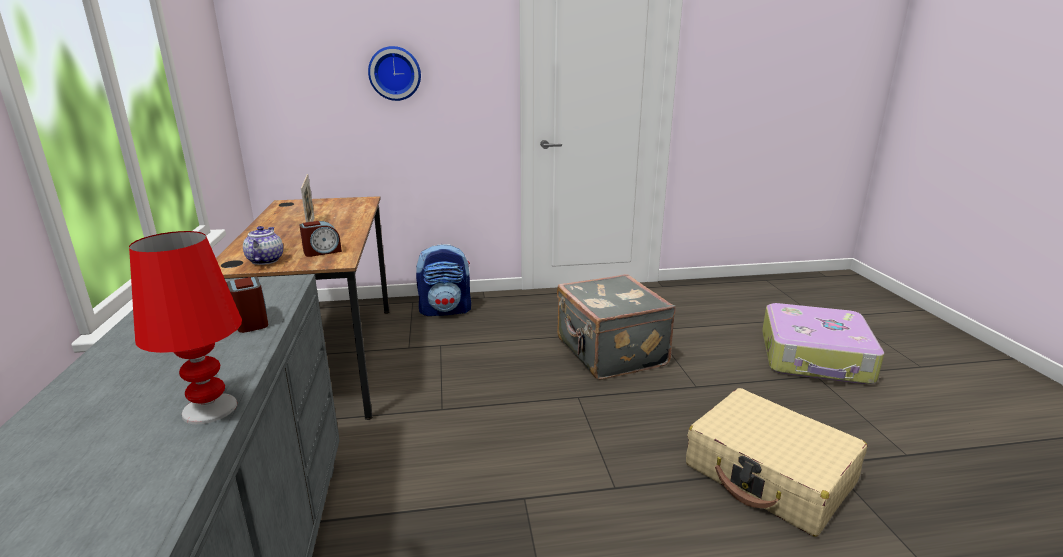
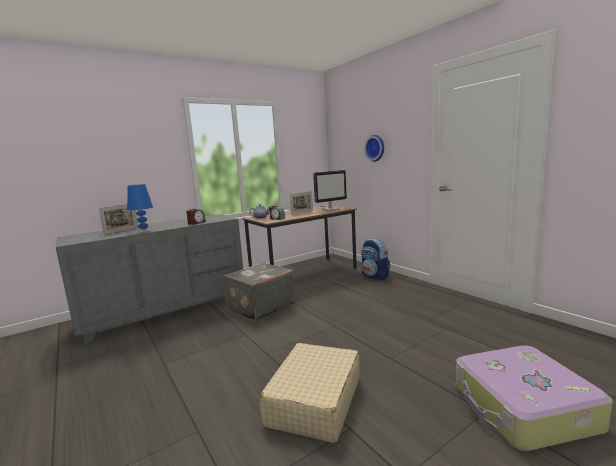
camera: 65 degrees right, 10 degrees down
red table lamp [129,231,242,424] -> blue table lamp [127,184,153,233]
grey suitcase [557,274,676,380] -> grey suitcase moved to [222,262,294,322]
none -> picture frame [99,204,138,235]
none -> monitor [313,170,347,211]

